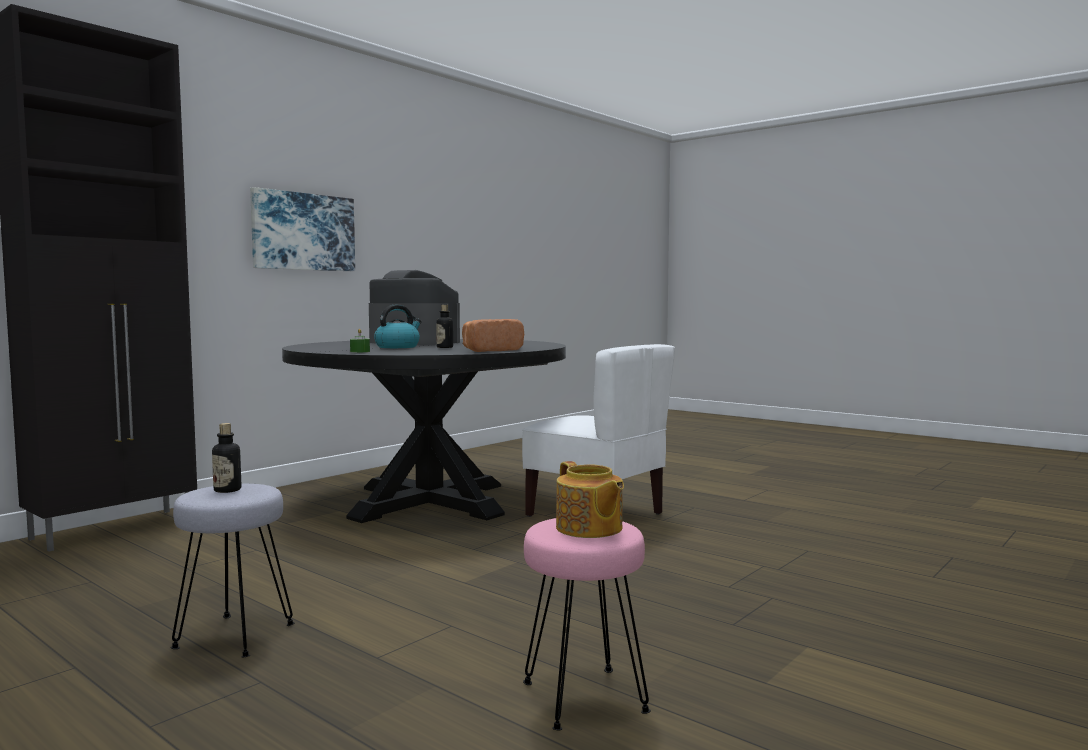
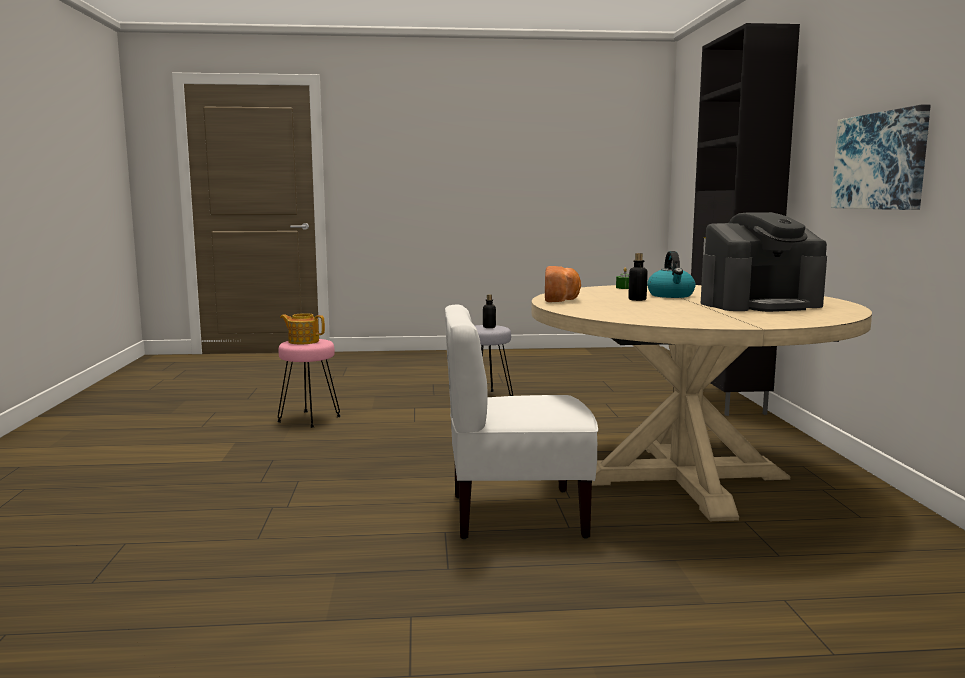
camera: 135 degrees right, 5 degrees up
black dining table [282,339,566,523] -> beige dining table [532,285,872,521]

